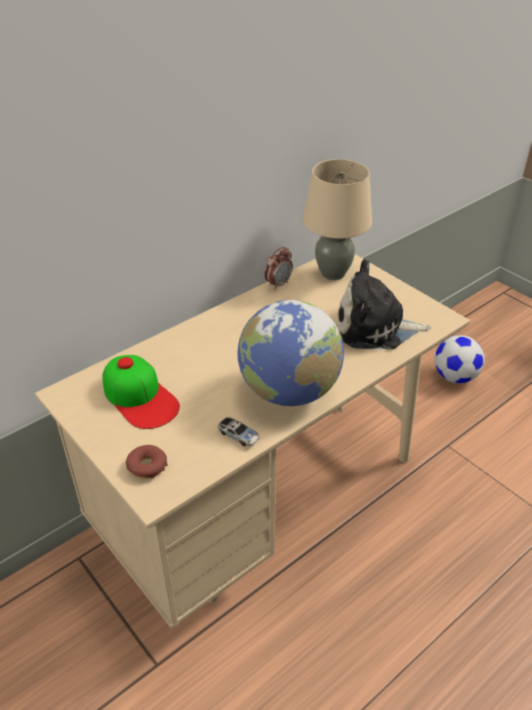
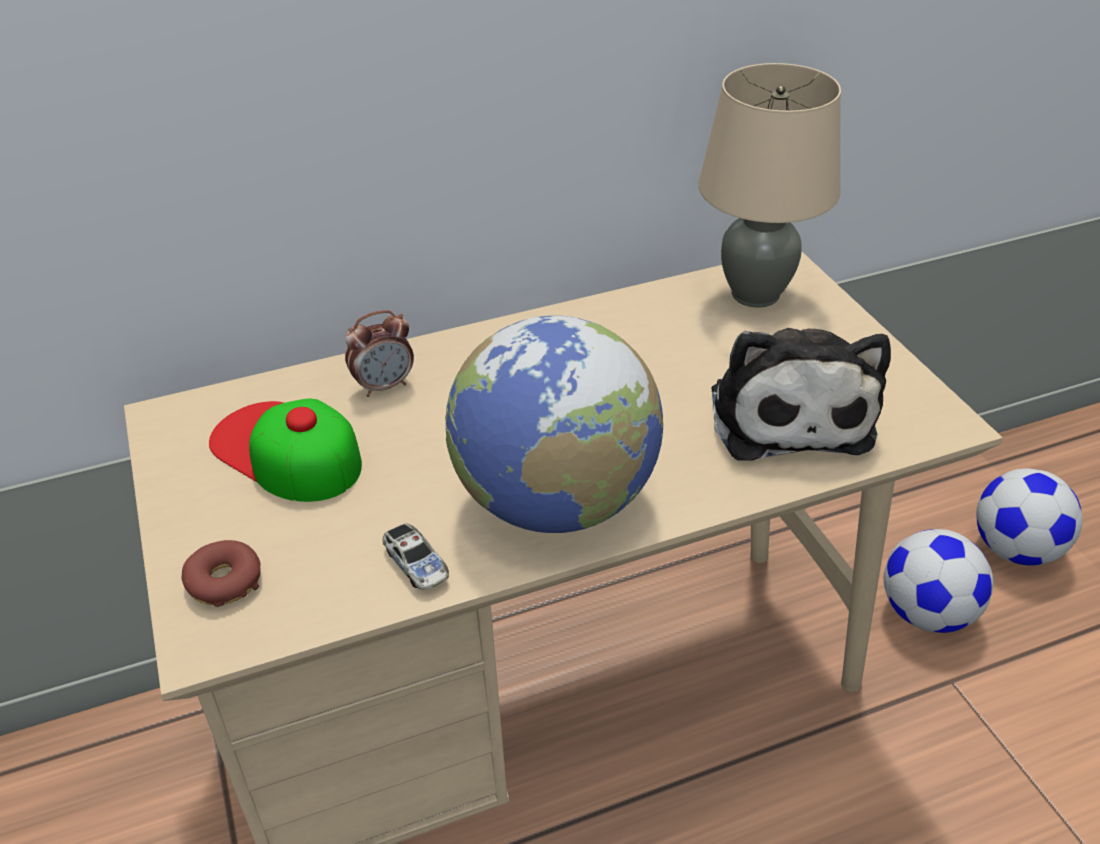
camera: 20 degrees right, 0 degrees up
cap [102,355,180,429] -> cap turned 150 degrees clockwise [209,399,362,502]
alarm clock [264,247,293,290] -> alarm clock moved to [345,310,414,397]
plush toy [337,259,431,349] -> plush toy turned 120 degrees counterclockwise [711,328,891,461]
none -> football [884,529,993,633]

